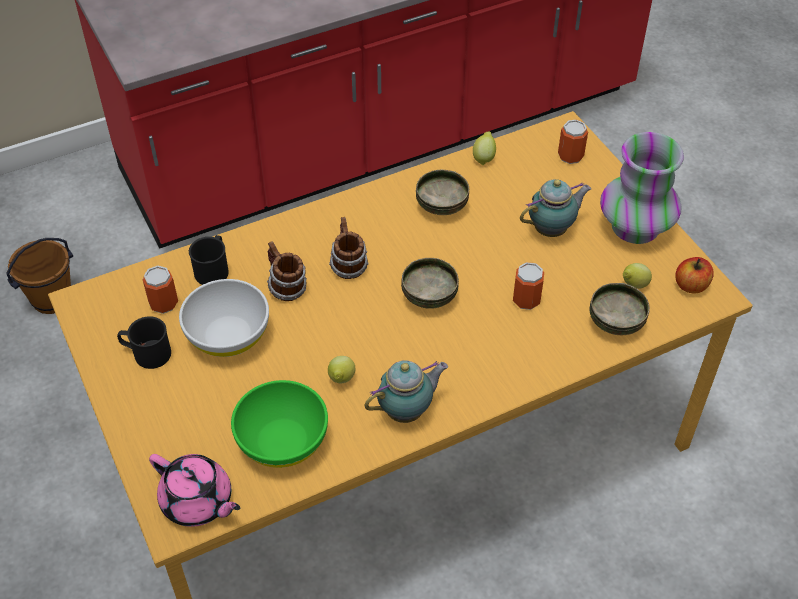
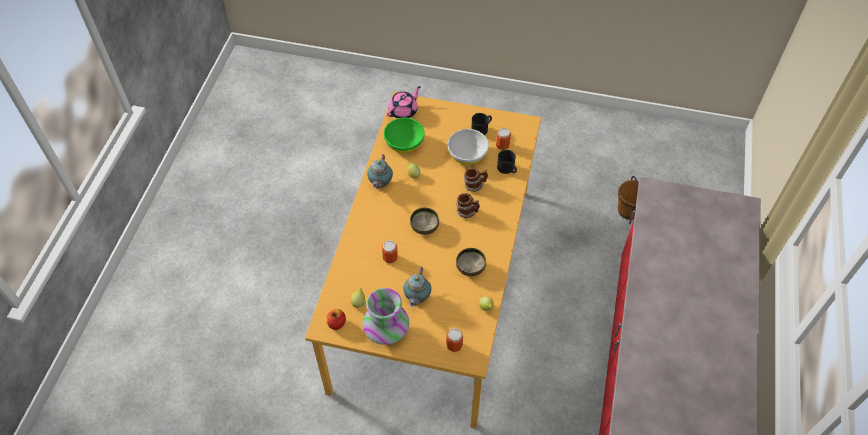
camera: 130 degrees right, 5 degrees up
pink teapot [149,454,240,527] -> pink teapot turned 150 degrees clockwise [386,86,421,118]
bowl [589,283,650,335] -> none

